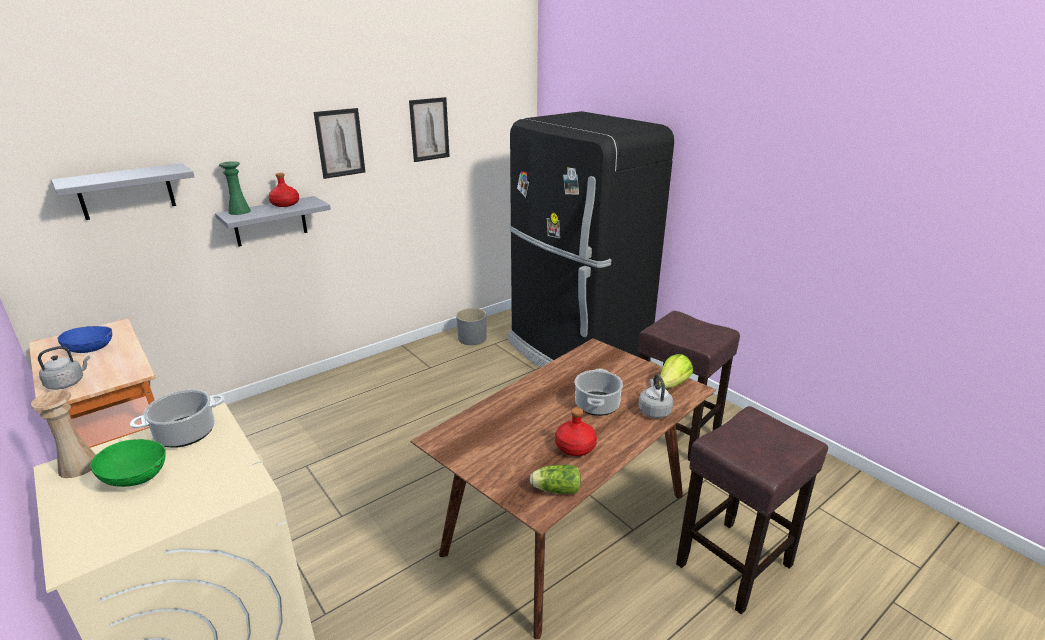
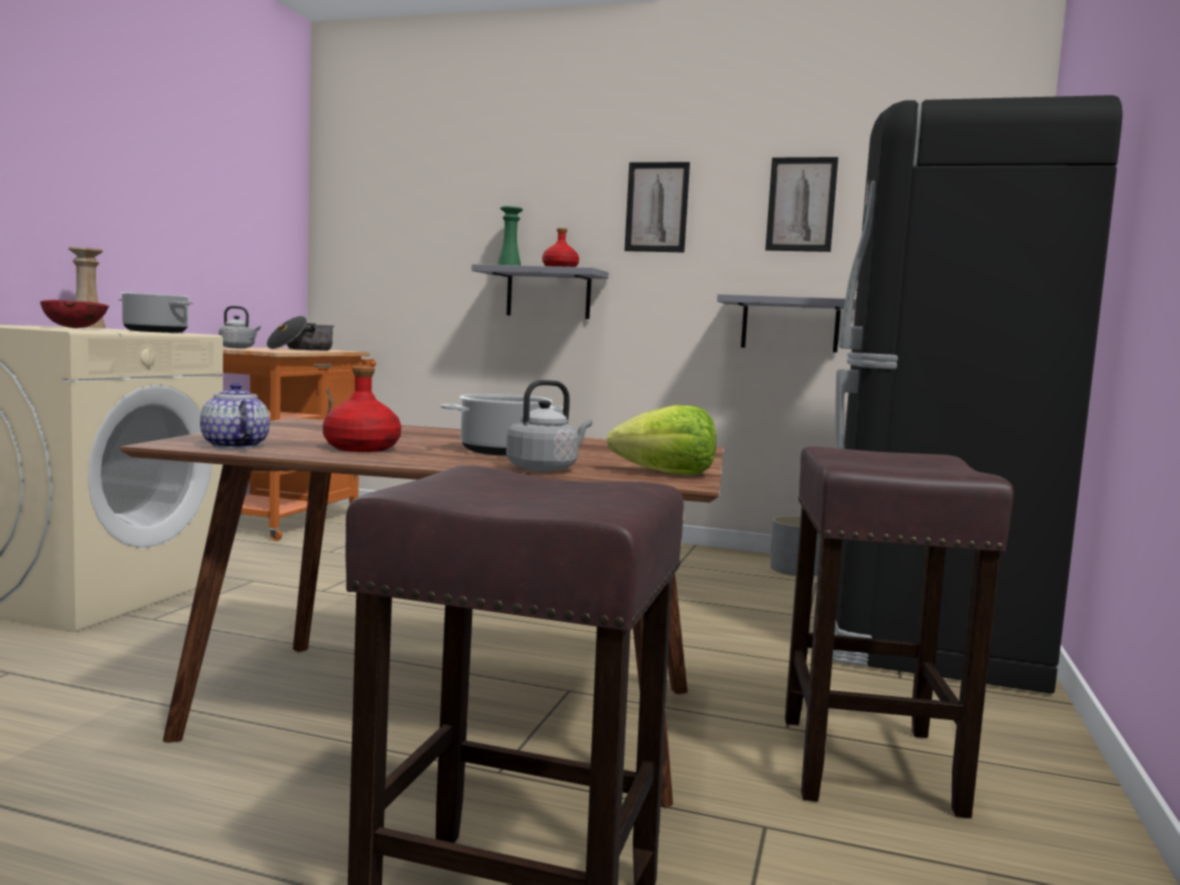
camera: 55 degrees right, 20 degrees down
grey shelf [51,163,194,220] -> grey shelf moved to [717,294,856,353]
blue bowl [57,326,112,353] -> cooking pot [266,316,334,351]
green bowl [90,439,166,487] -> red bowl [40,300,109,328]
lettuce [530,465,581,494] -> teapot [200,383,270,449]

